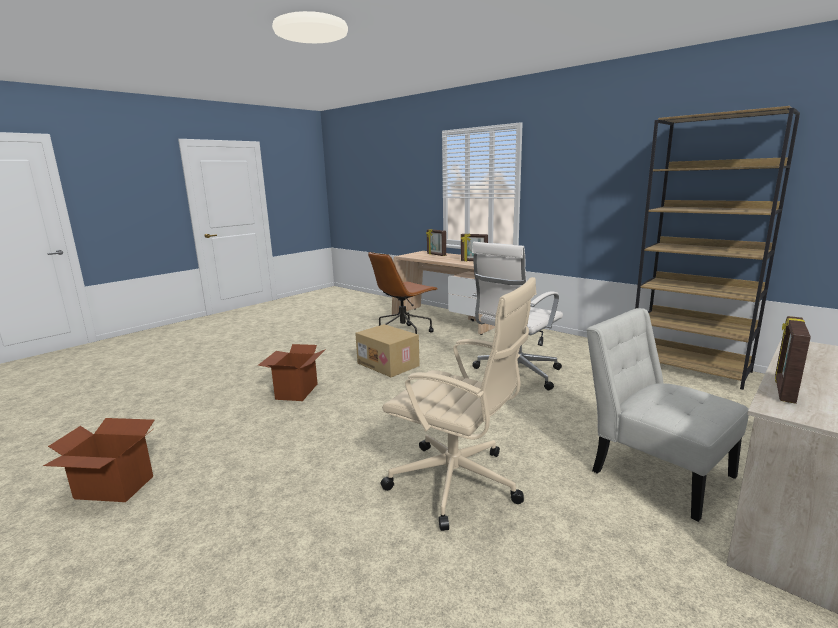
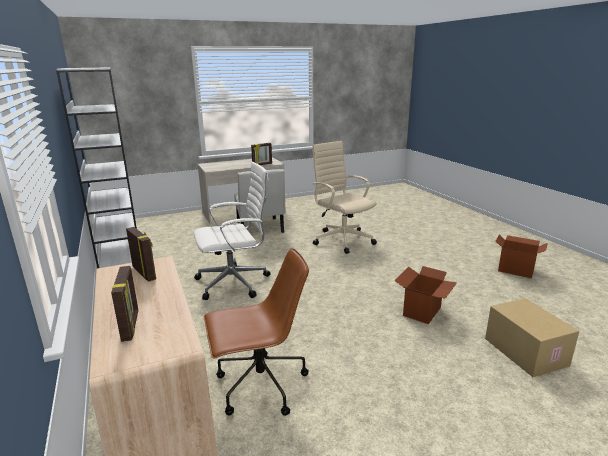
camera: 155 degrees left, 5 degrees up
cardboard box [355,324,420,377] -> cardboard box moved to [485,298,579,377]
brown bookcase [635,106,800,390] -> white bookcase [56,67,137,269]

